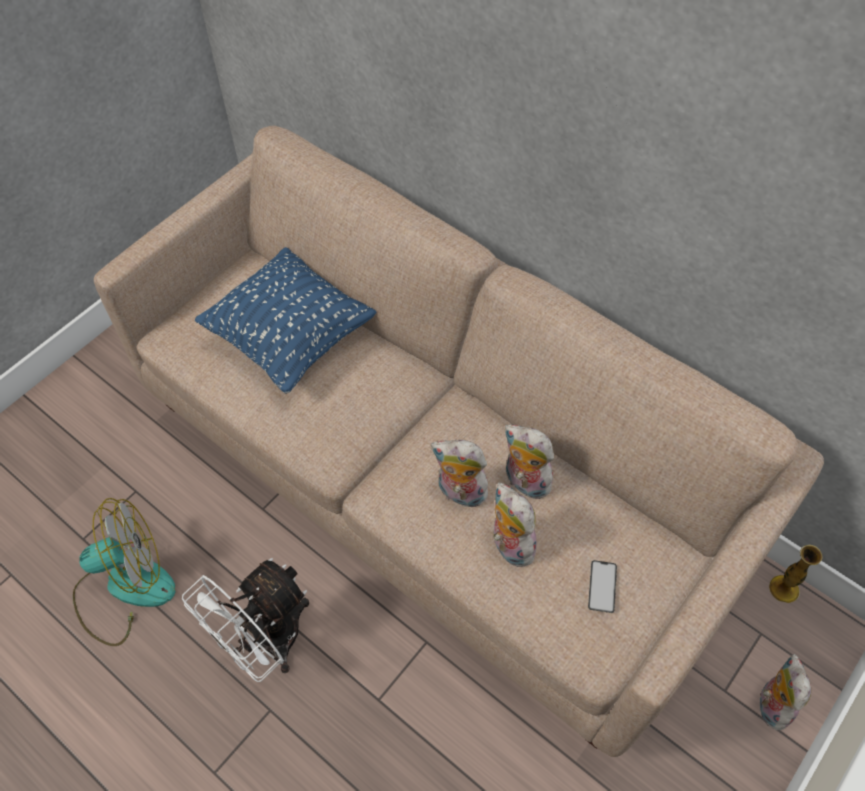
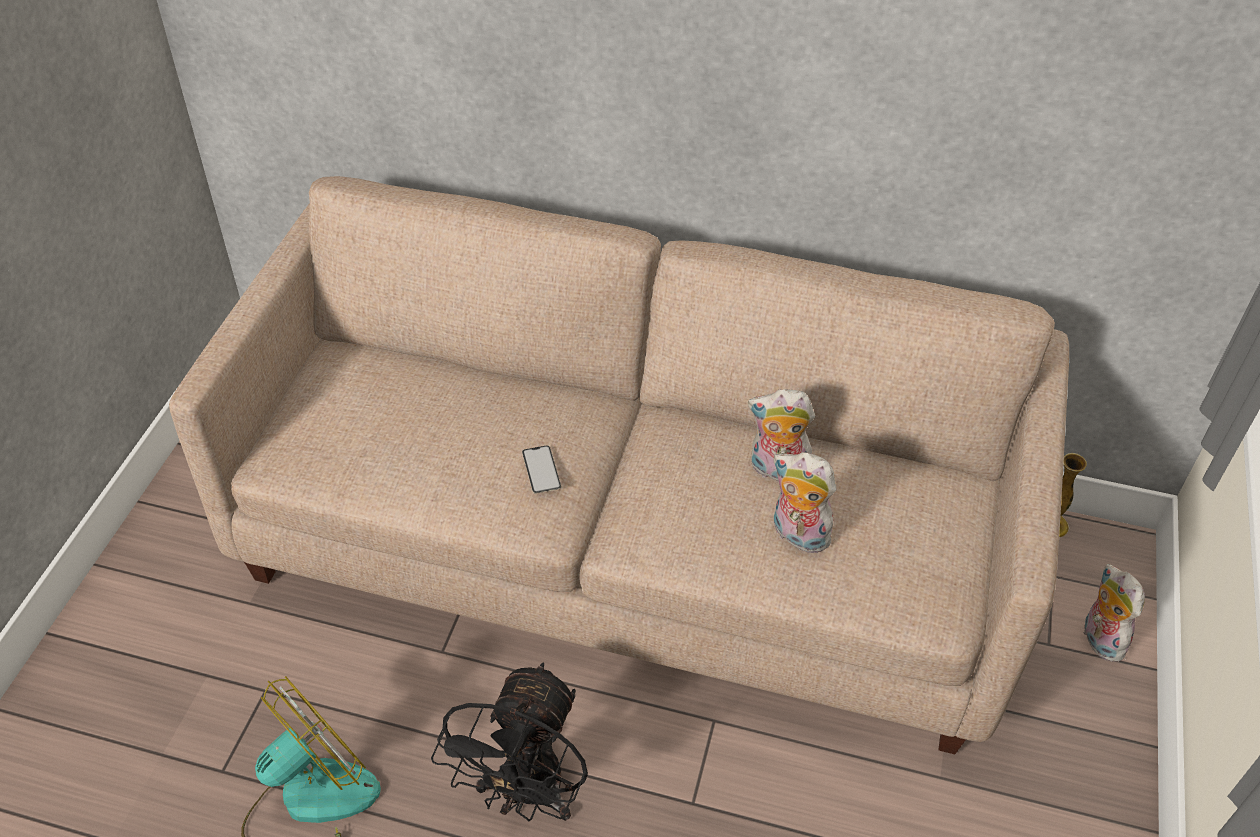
camera: 25 degrees left, 10 degrees down
white fan [182,558,309,682] -> black fan [431,662,588,821]
blue pillow [195,247,376,394] -> none
plush toy [431,440,488,507] -> none
phone [588,560,617,613] -> phone moved to [522,445,561,494]

